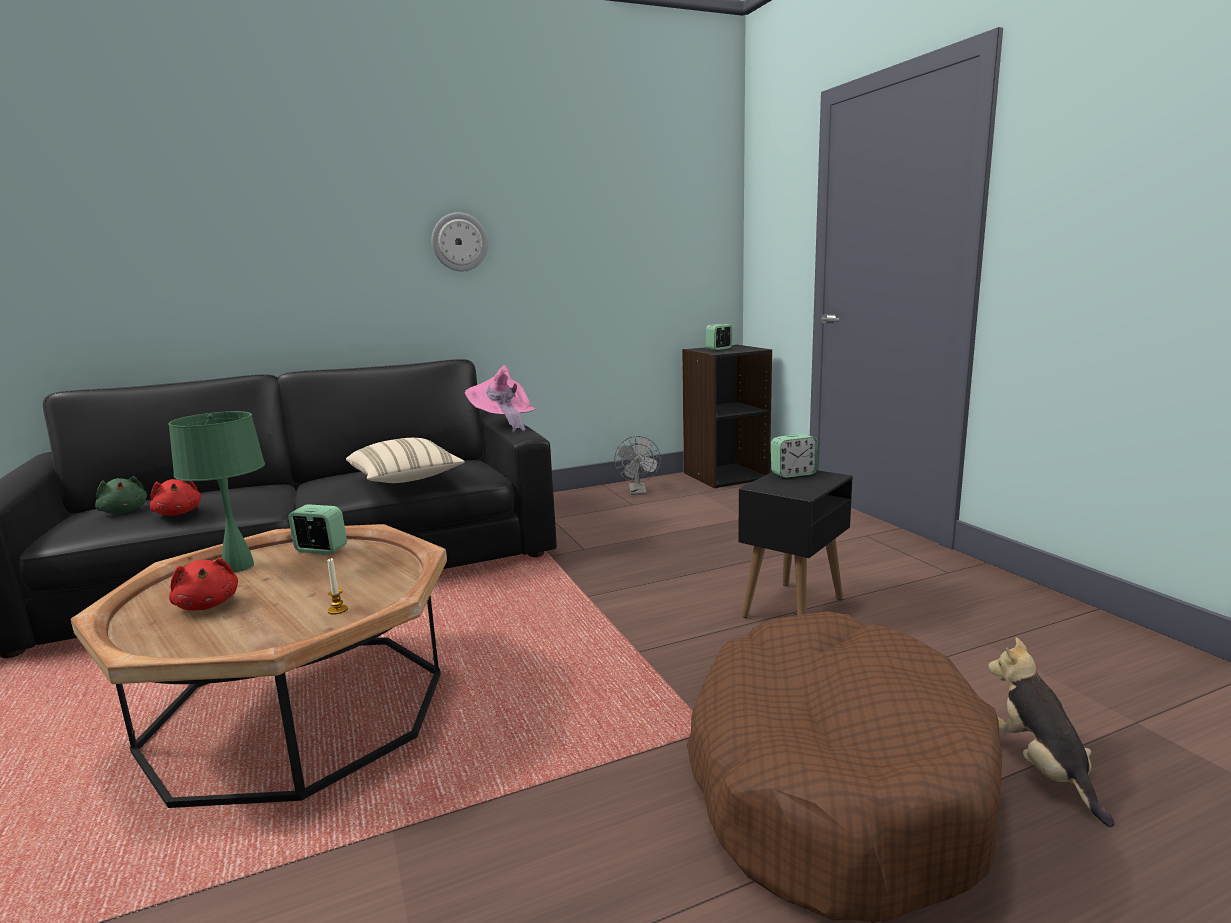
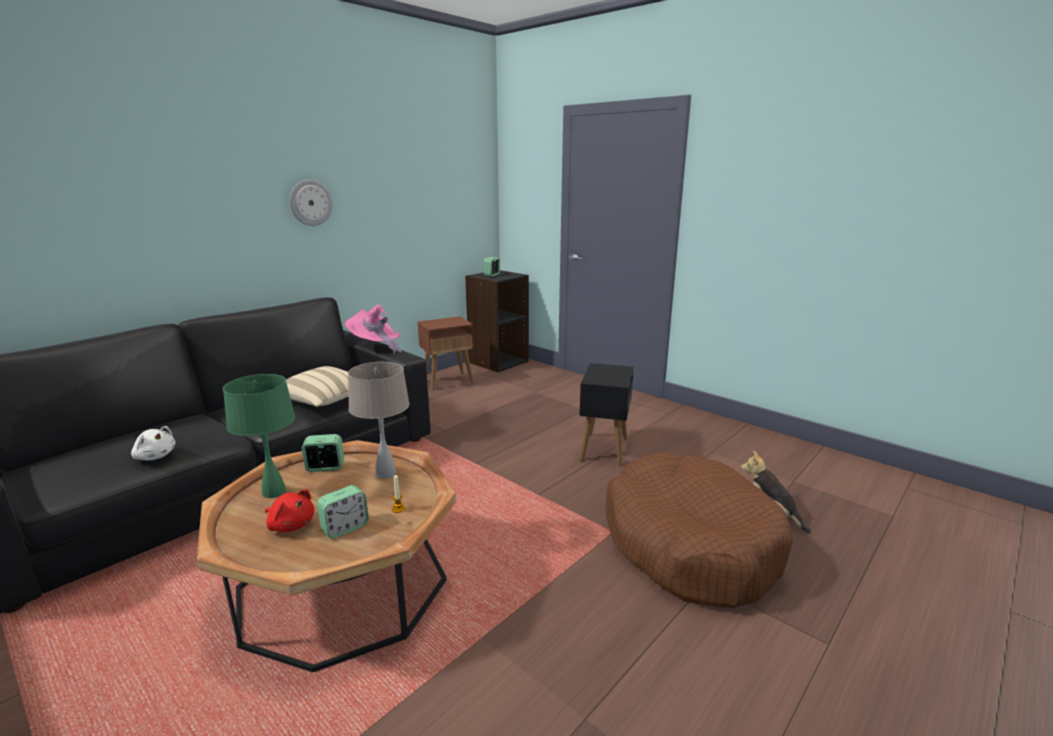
camera: 25 degrees left, 5 degrees up
green plush toy [95,476,147,514] -> none
red plush toy [150,479,201,516] -> white plush toy [131,426,176,460]
grey fan [614,436,661,495] -> brown side table [418,316,474,390]
alarm clock [771,434,818,478] -> alarm clock moved to [317,485,369,539]
none -> beige table lamp [348,362,410,479]

